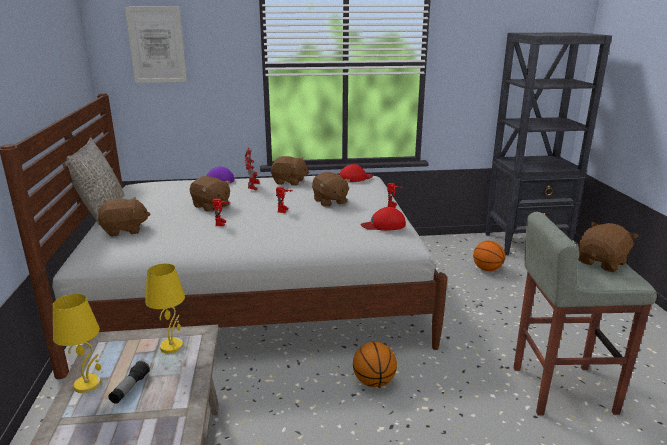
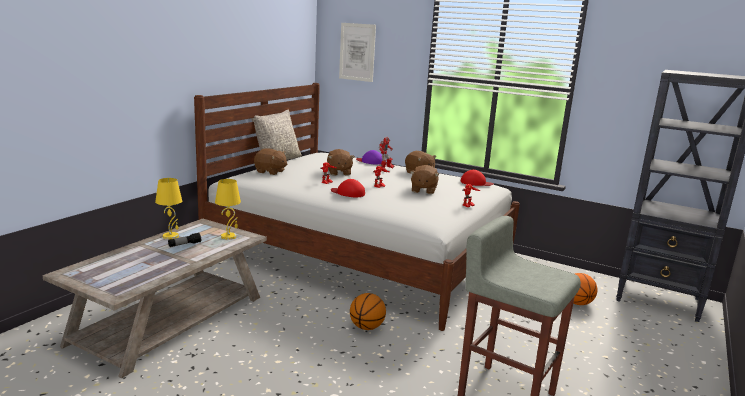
camera: 35 degrees right, 5 degrees down
red cap [361,207,406,231] -> red cap moved to [331,179,365,198]
brown plush toy [578,222,638,272] -> none

